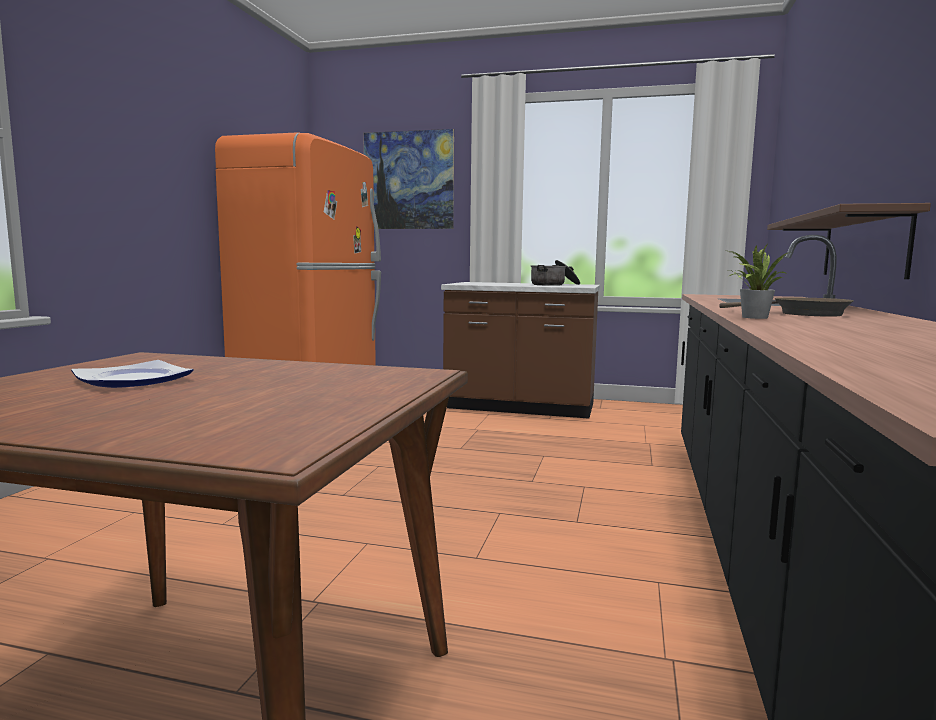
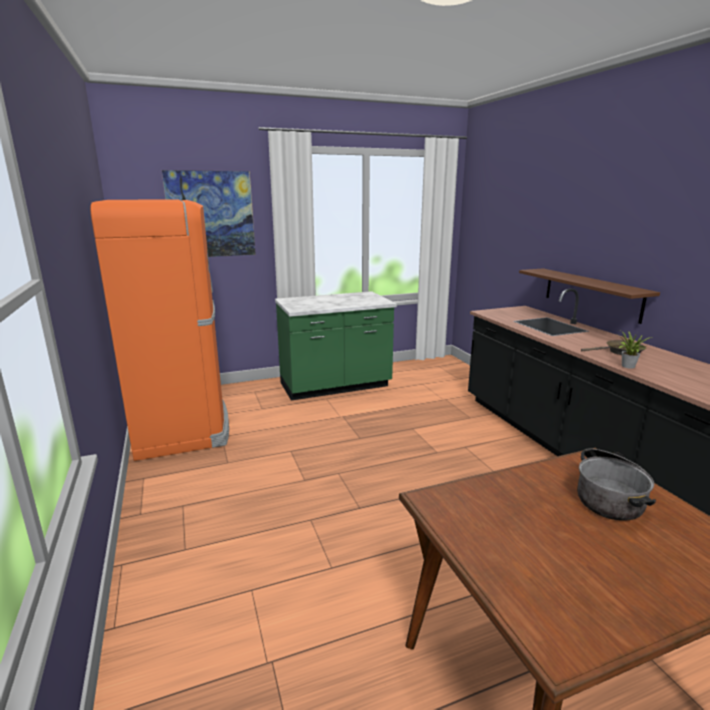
camera: 35 degrees left, 10 degrees up
plate [71,360,194,388] -> none
brown counter [441,282,600,419] -> green counter [275,291,397,401]
cooking pot [531,260,580,286] -> cooking pot moved to [577,448,656,521]

